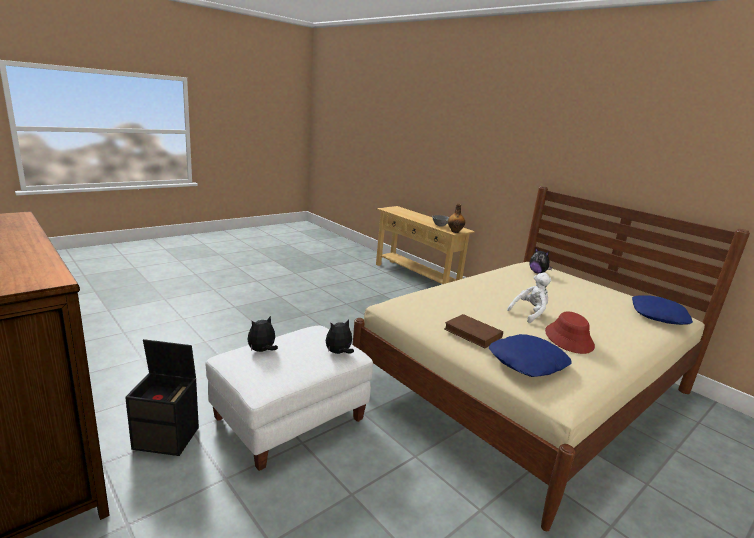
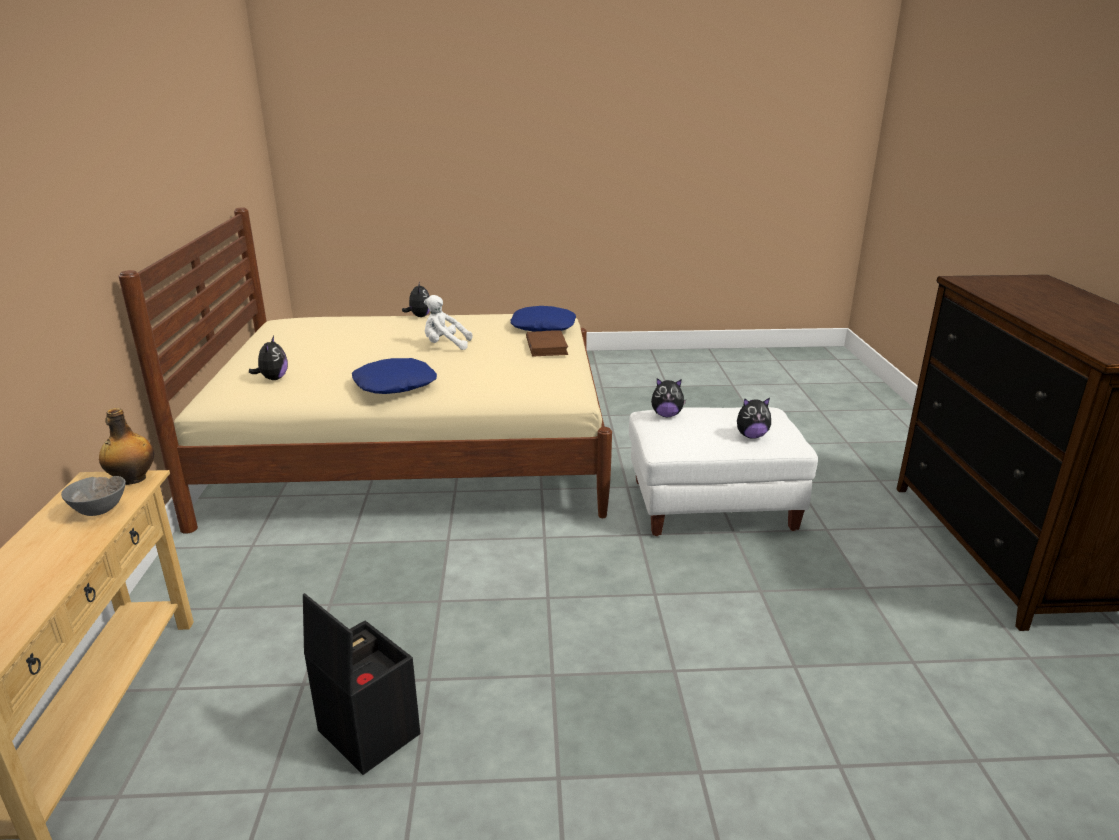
camera: 140 degrees left, 5 degrees up
black storage box [125,339,199,456] -> black storage box moved to [303,593,420,775]
red hat [545,311,595,354] -> none
blue pillow [632,295,693,325] -> blue pillow moved to [352,358,437,394]
none -> plush toy [402,282,430,317]

